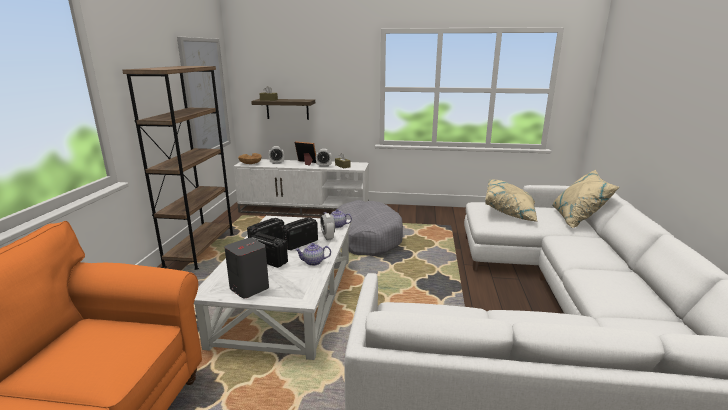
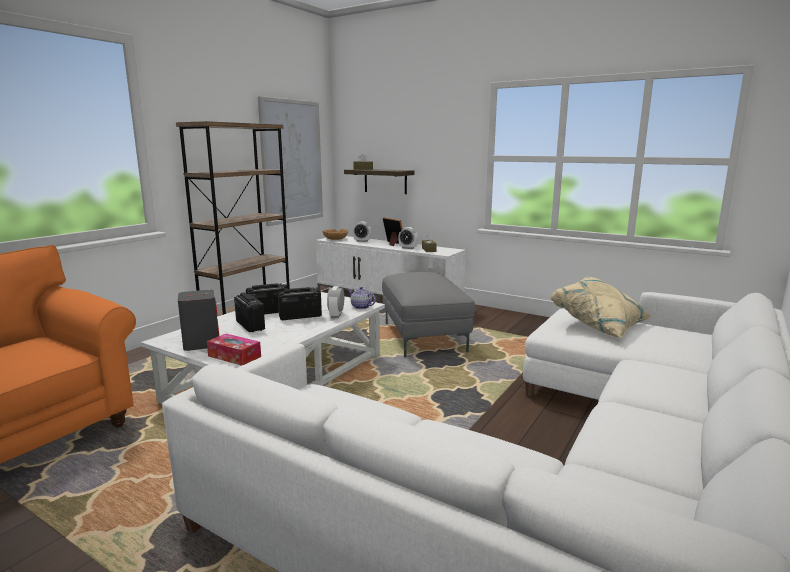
camera: 25 degrees right, 5 degrees down
teapot [295,243,331,266] -> none
grey dog bed [337,200,403,256] -> grey ottoman [382,272,475,357]
beige pillow [552,170,619,228] -> none
none -> tissue box [207,334,261,366]

